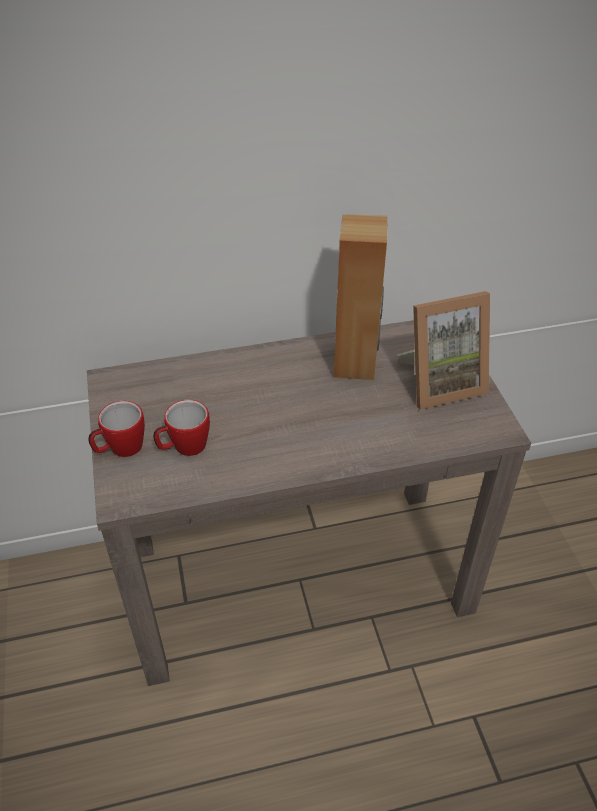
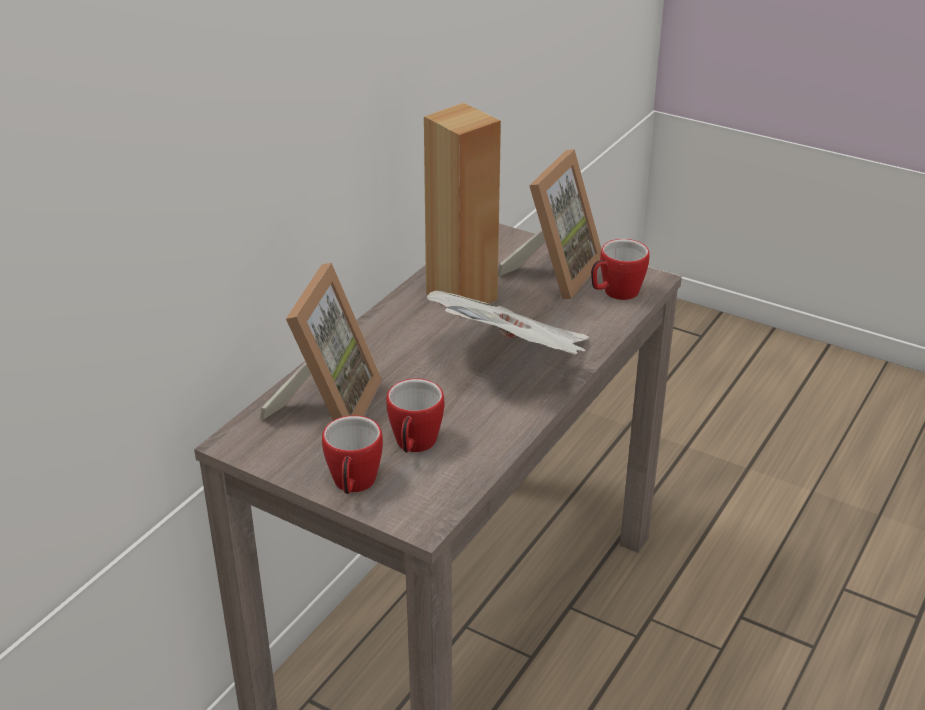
camera: 45 degrees left, 10 degrees down
none -> picture frame [260,263,382,420]
none -> newspaper [427,291,589,355]
none -> mug [591,239,649,300]

